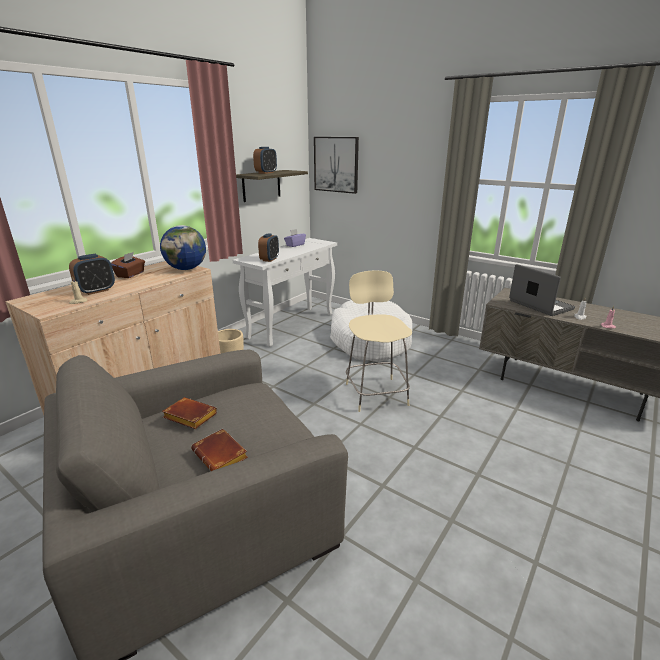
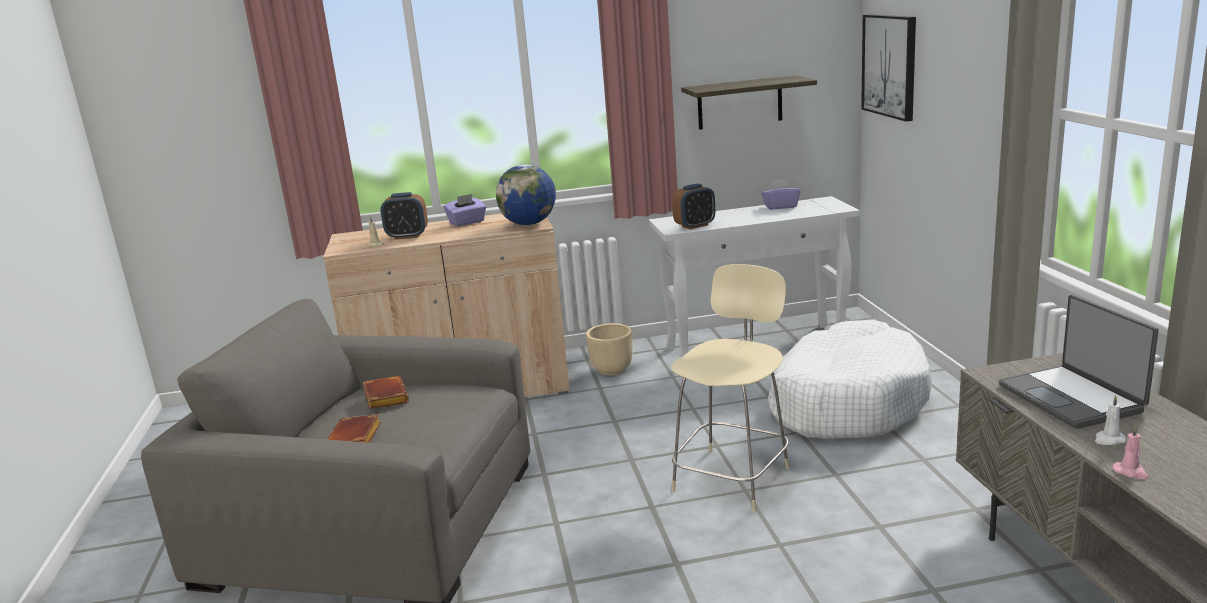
camera: 45 degrees right, 5 degrees down
brown tissue box [111,252,145,278] -> purple tissue box [444,194,486,226]
alarm clock [253,147,277,174] -> none
laptop [509,264,575,316] -> laptop turned 150 degrees clockwise [999,295,1159,429]

